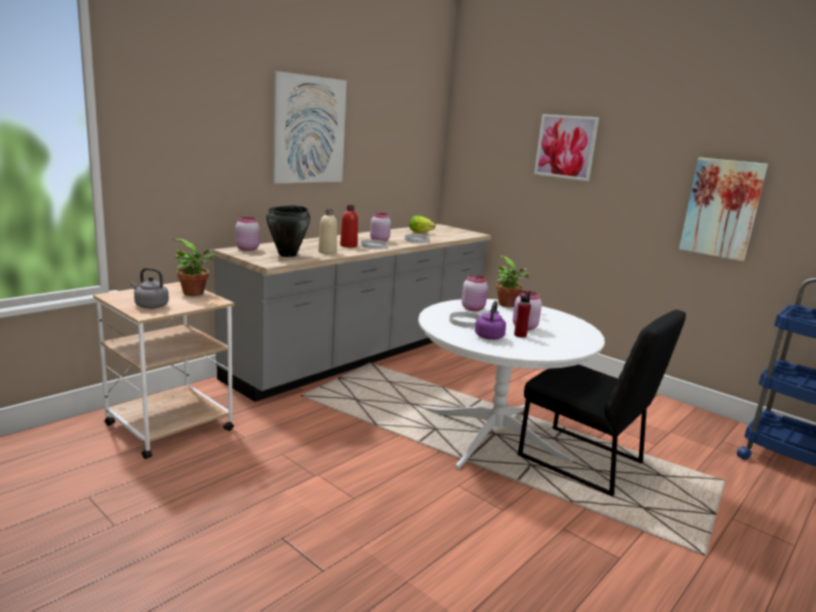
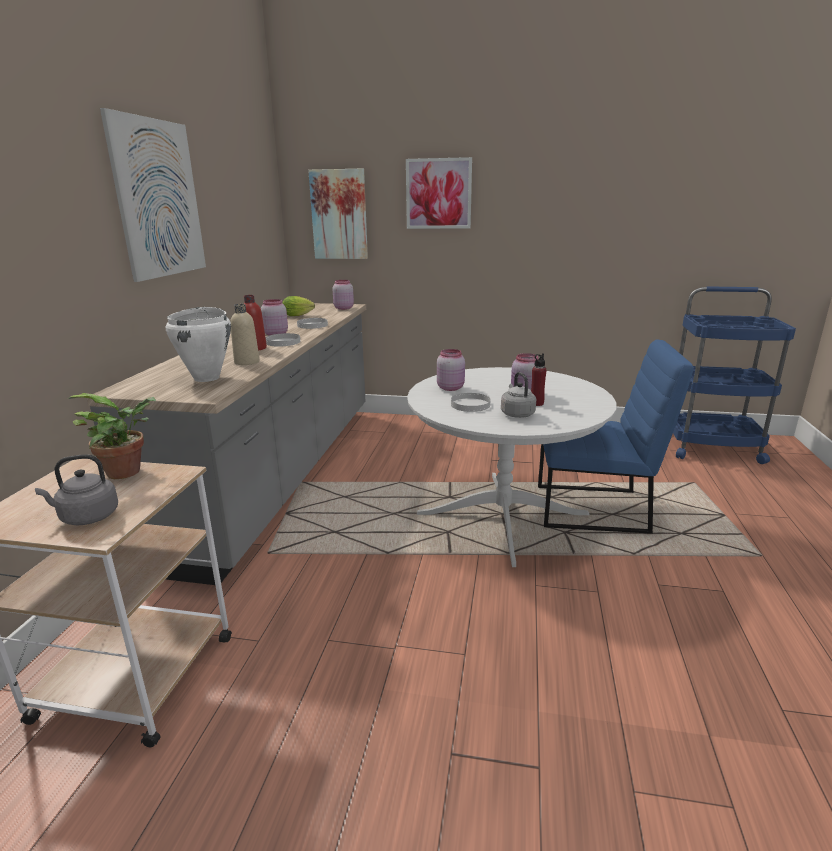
camera: 30 degrees left, 5 degrees up
pink jar [235,217,260,251] -> pink jar moved to [333,280,354,310]
black cooking pot [266,206,310,257] -> white cooking pot [166,307,231,382]
purple kettle [475,300,506,340] -> grey kettle [501,372,536,418]
potted plant [494,256,531,307] -> none
black chair [518,310,686,496] -> blue chair [538,339,694,534]
picture [679,158,768,261] -> picture moved to [308,168,368,259]

